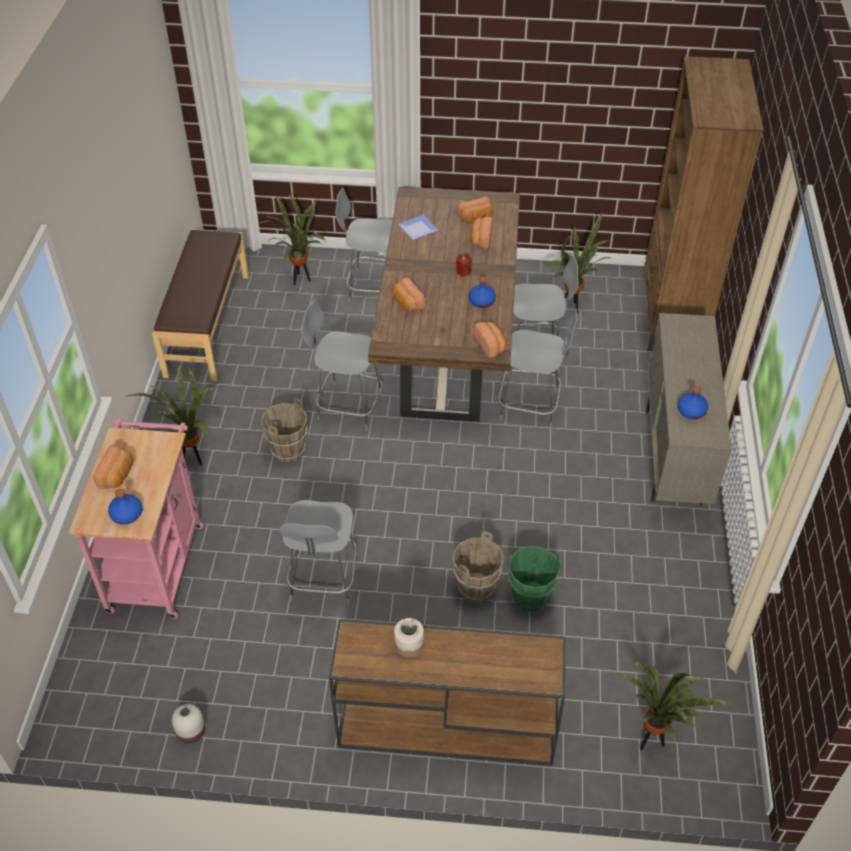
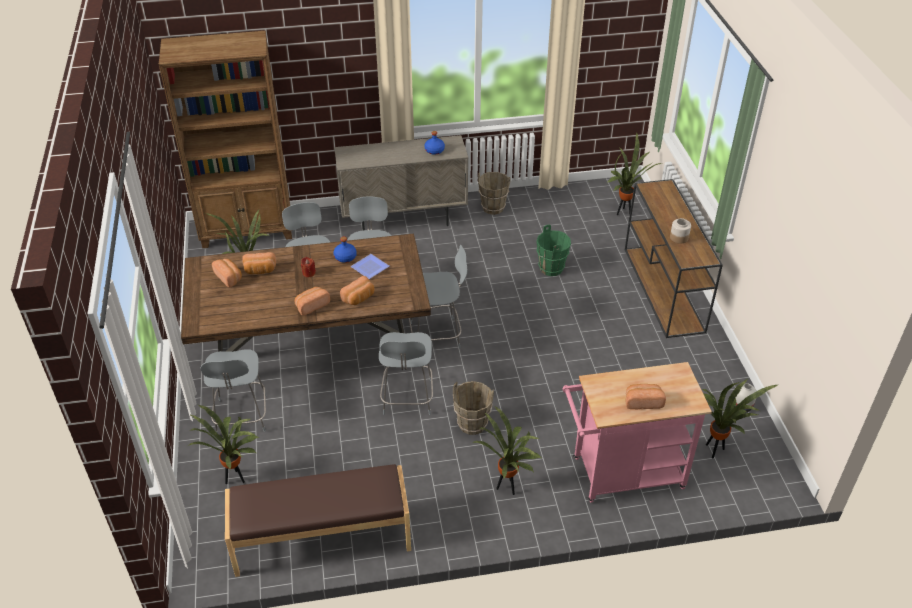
camera: 105 degrees left, 5 degrees down
blue bottle [108,489,143,525] -> none
grey chair [279,500,358,605] -> grey chair moved to [408,245,467,348]
plate [398,215,439,240] -> plate moved to [350,254,389,279]
brown bucket [453,531,504,603] -> brown bucket moved to [478,172,510,215]
bread [473,322,507,358] -> bread moved to [295,287,330,316]
none -> potted plant [702,378,777,458]

